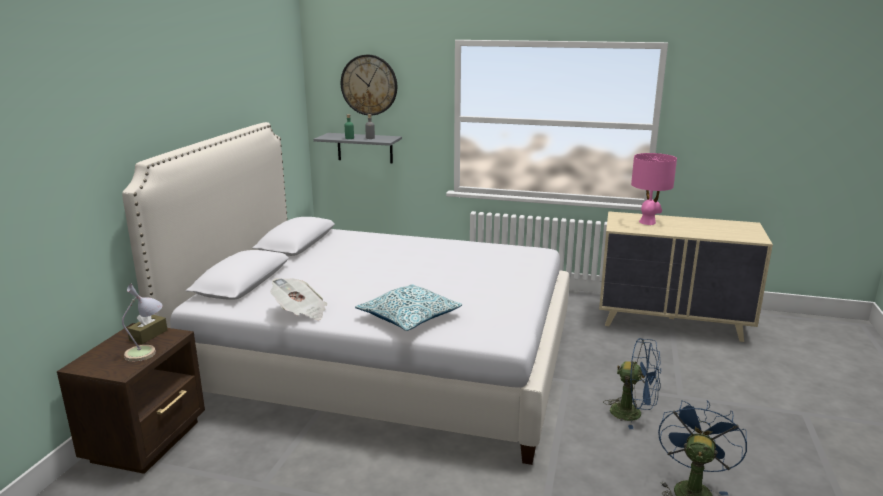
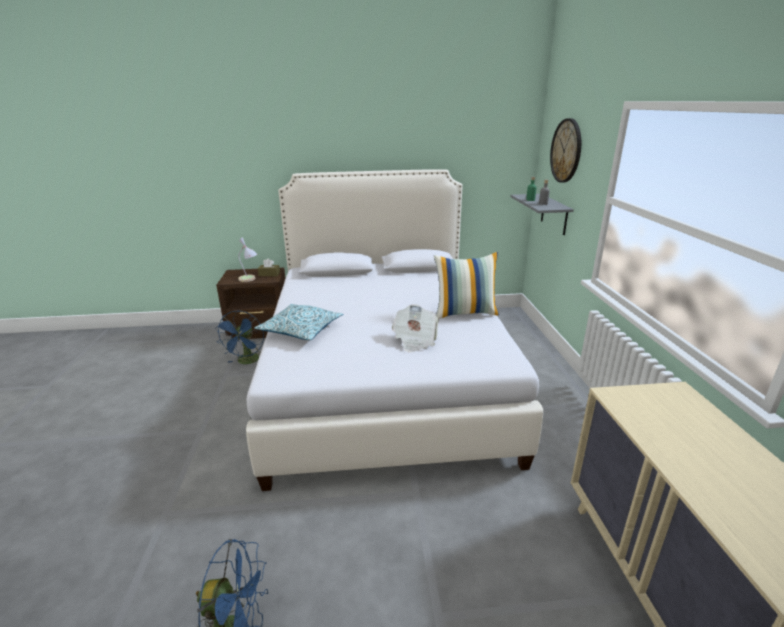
camera: 70 degrees right, 5 degrees up
newspaper [270,278,328,320] -> newspaper moved to [392,304,439,352]
blue fan [603,338,661,429] -> blue fan moved to [215,310,264,364]
pink table lamp [631,153,677,225] -> none
none -> pillow [434,252,499,319]

